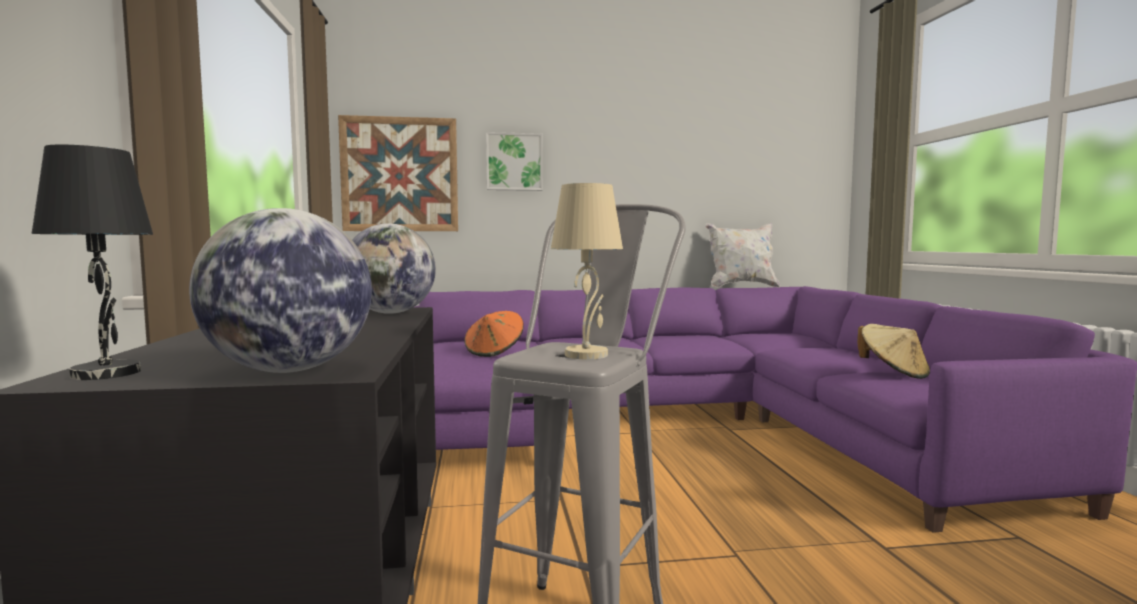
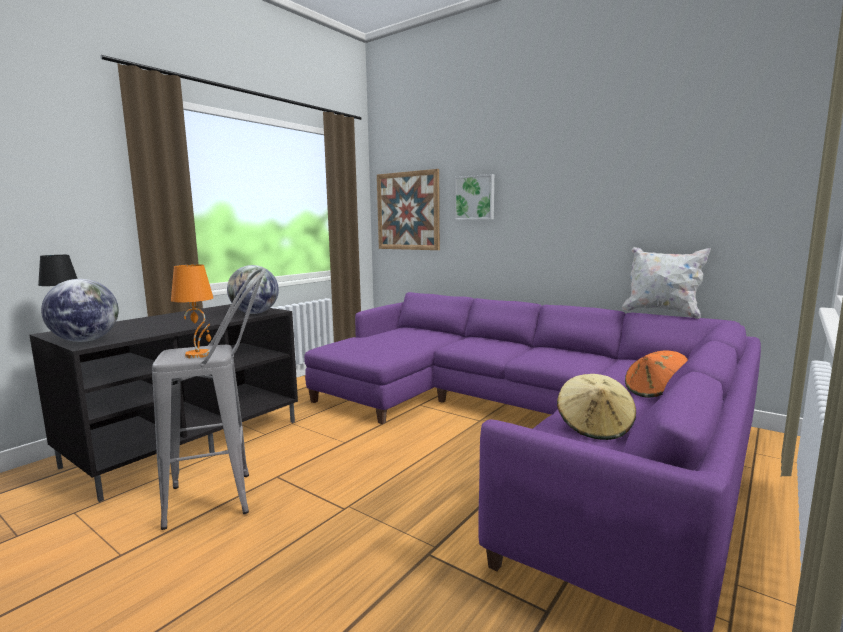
camera: 45 degrees right, 5 degrees up
orange hat [464,311,524,357] -> orange hat moved to [625,350,688,398]
beige table lamp [551,183,623,359] -> orange table lamp [171,264,213,358]

